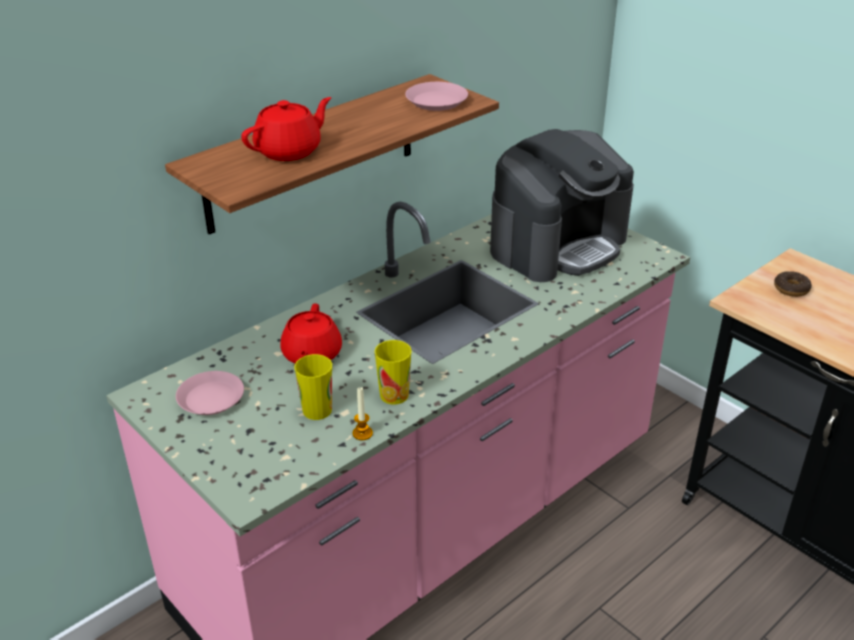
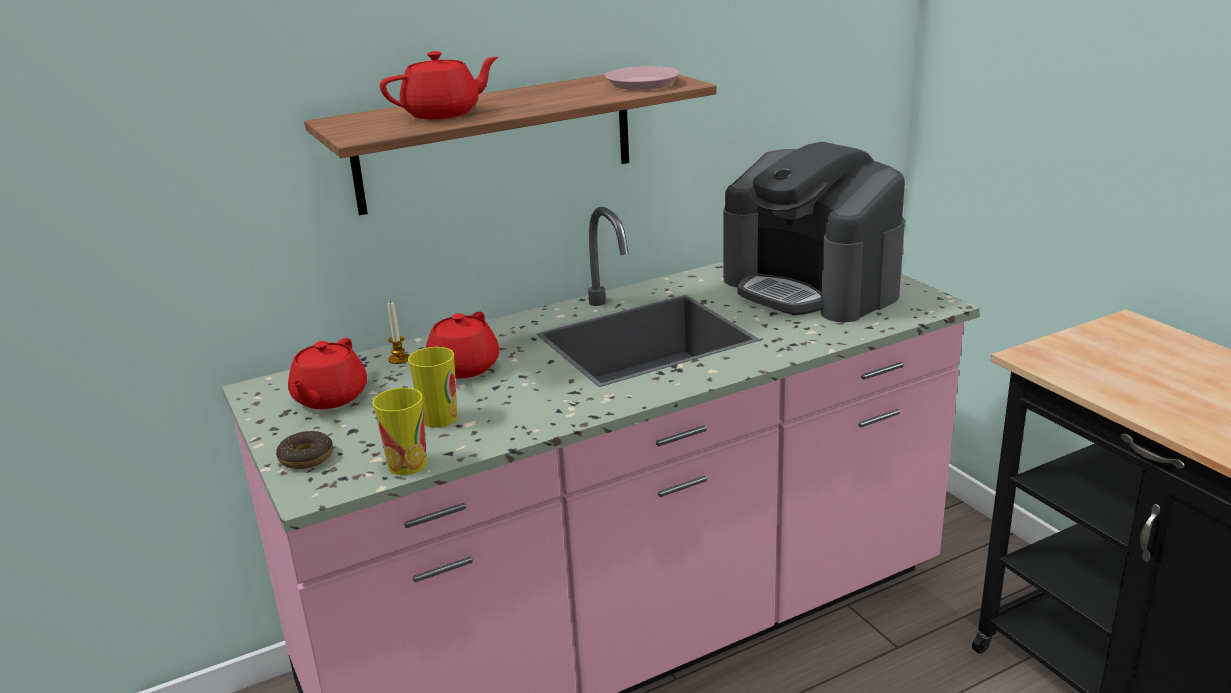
camera: 15 degrees right, 10 degrees down
pink plate [176,371,244,415] -> red teapot [288,338,367,409]
candle [352,387,373,440] -> candle moved to [388,300,410,364]
cup [375,340,412,405] -> cup moved to [372,388,427,475]
coffee machine [490,129,634,282] -> coffee machine turned 75 degrees clockwise [723,142,905,322]
donut [774,271,812,297] -> donut moved to [276,431,333,469]

